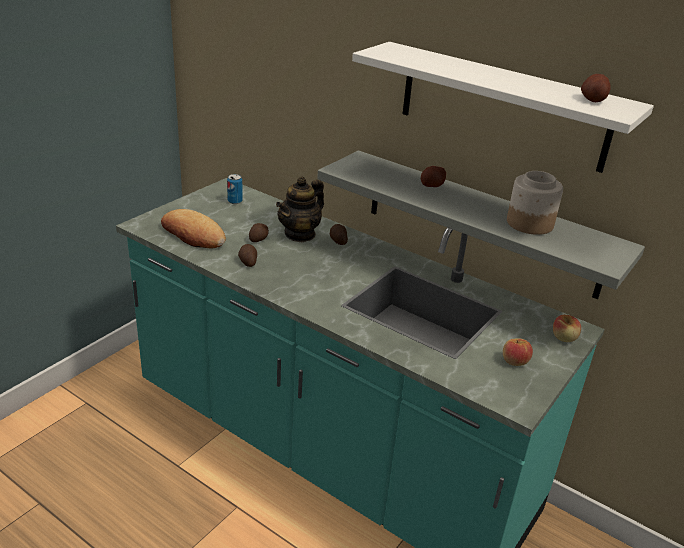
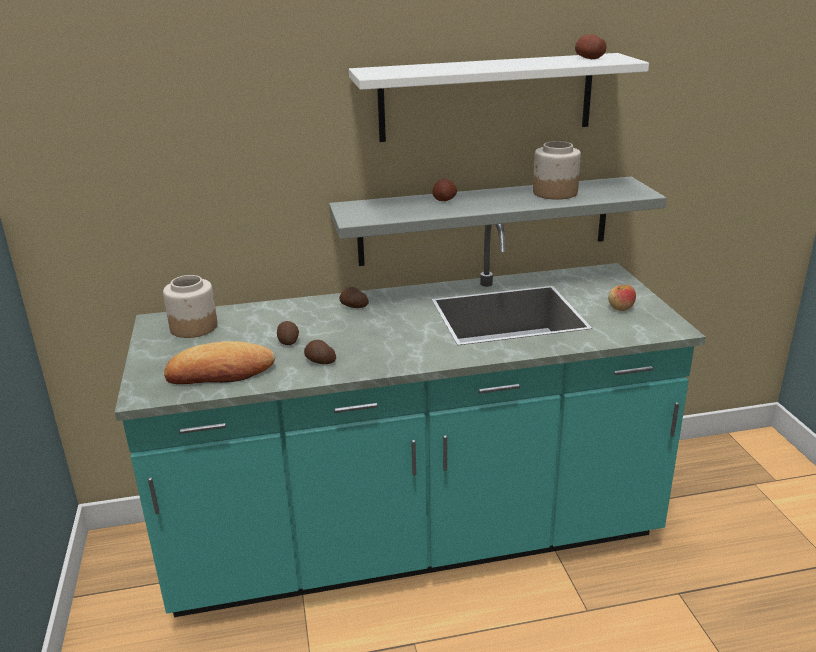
camera: 45 degrees left, 5 degrees down
can [227,174,243,204] -> jar [163,275,217,338]
teapot [276,177,324,242] -> none
apple [553,315,581,342] -> none

